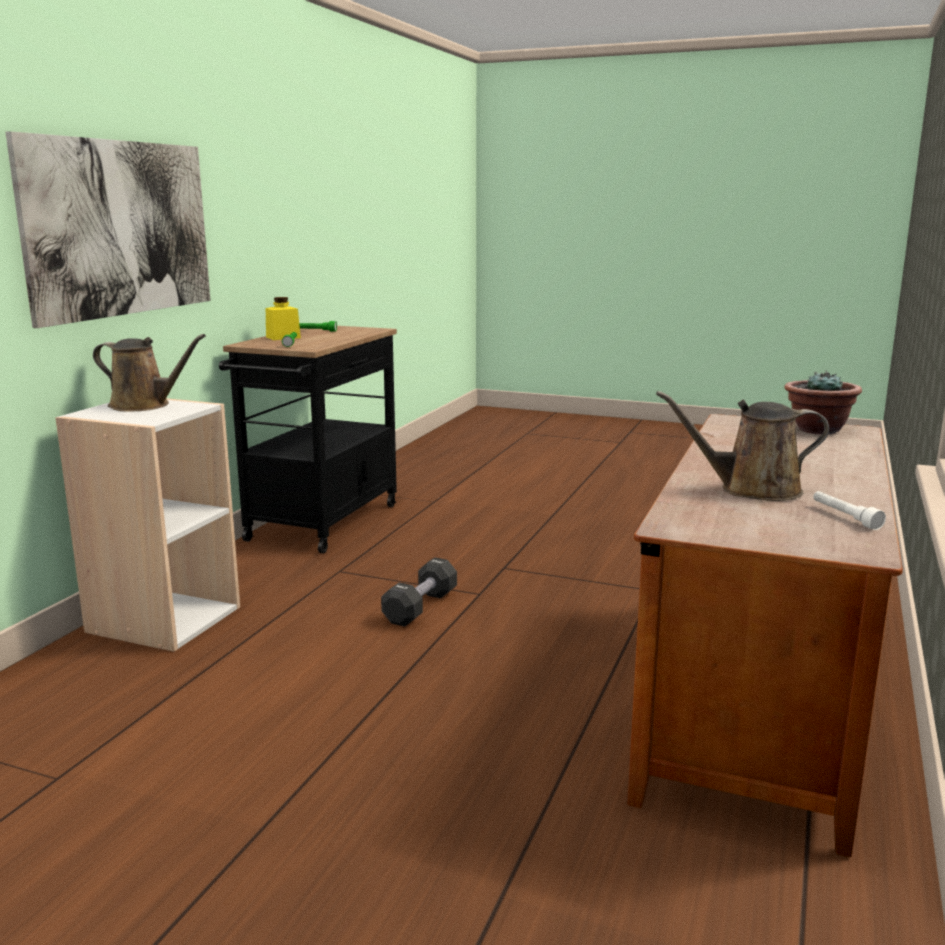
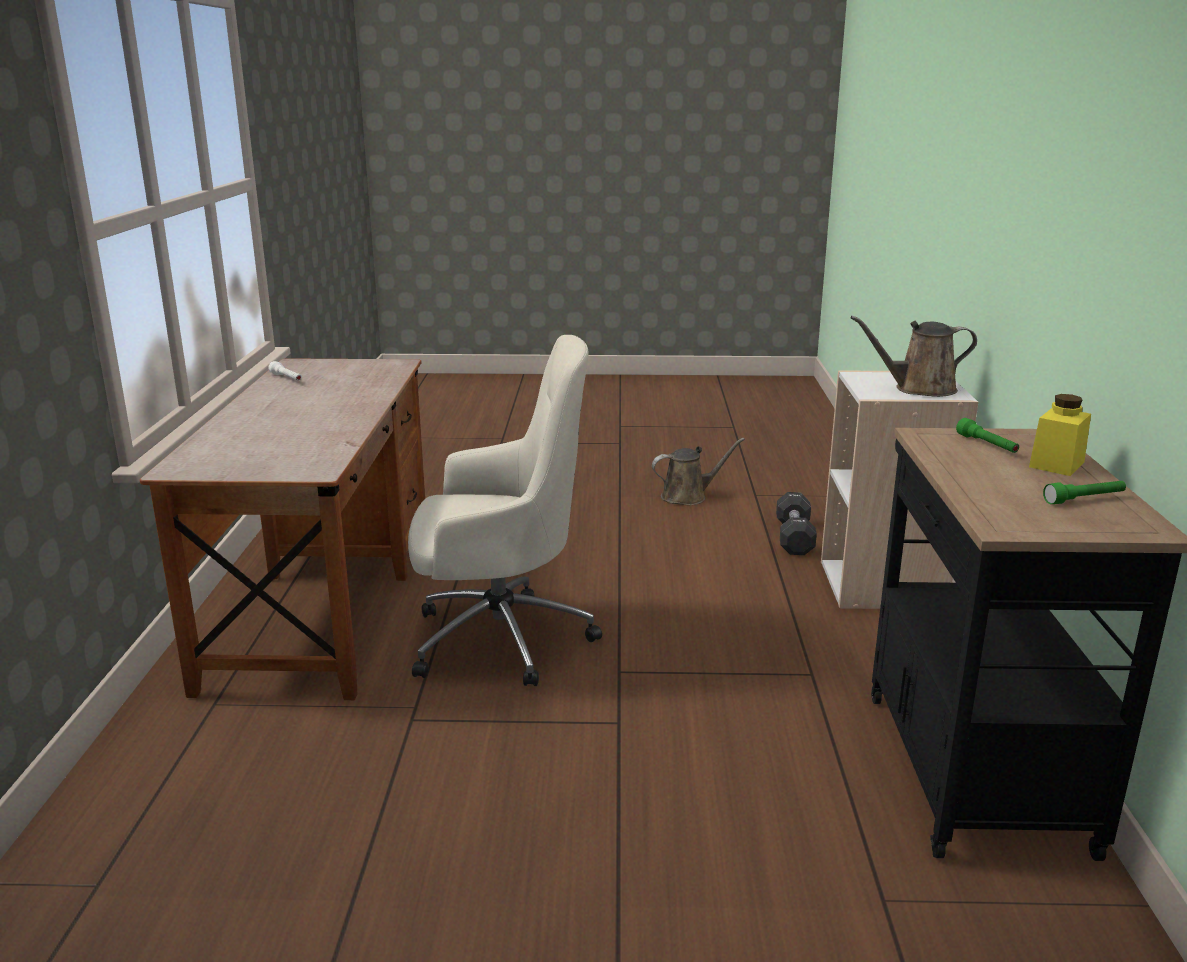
camera: 160 degrees right, 5 degrees up
picture [5,131,211,328] -> none
black dumbbell [381,557,457,627] -> black dumbbell moved to [776,492,817,555]
brown watering can [656,391,829,501] -> brown watering can moved to [652,438,745,505]
potted plant [784,370,862,434] -> none
none -> beige office chair [408,335,602,686]

